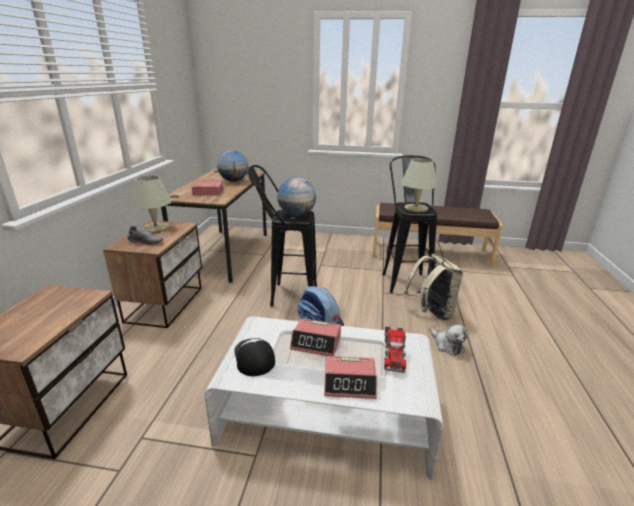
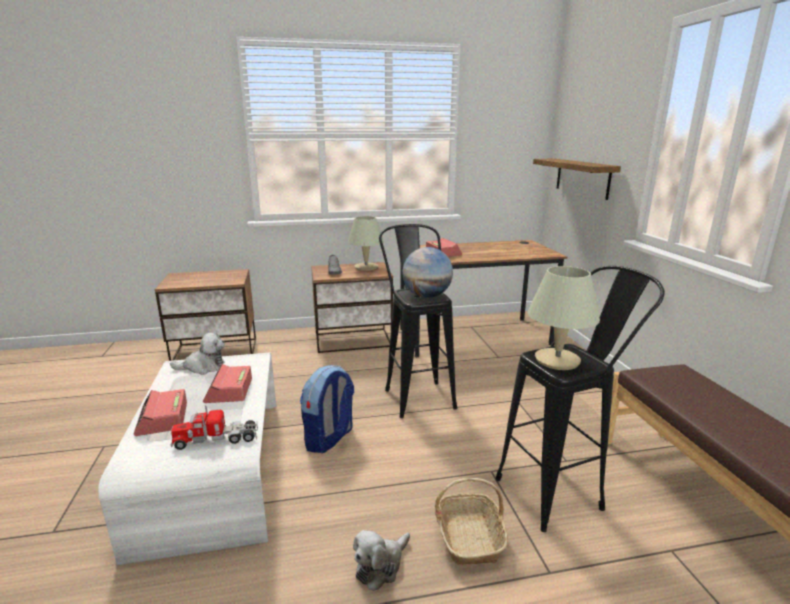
camera: 70 degrees right, 5 degrees down
globe [217,150,248,182] -> none
cap [234,338,275,376] -> plush toy [170,332,225,375]
beige backpack [404,254,463,320] -> basket [435,478,508,565]
none -> shelf [533,159,621,200]

